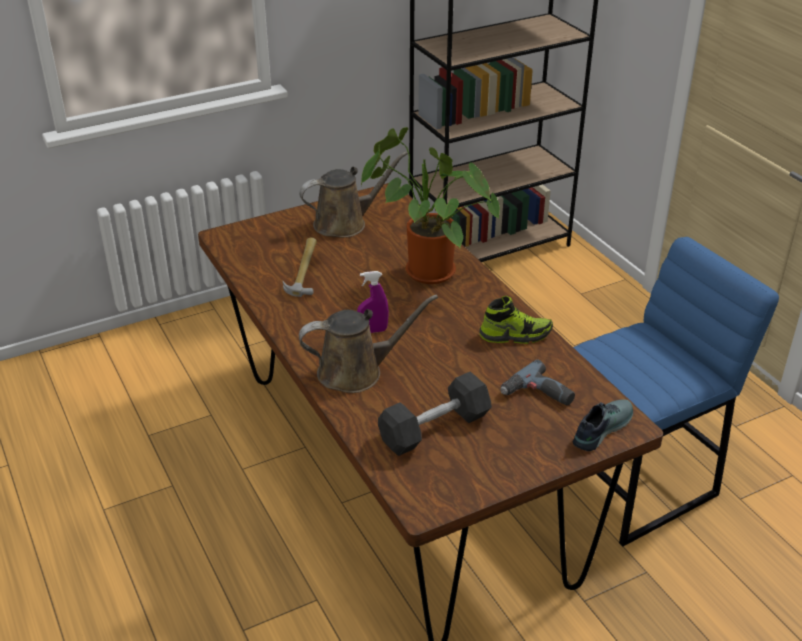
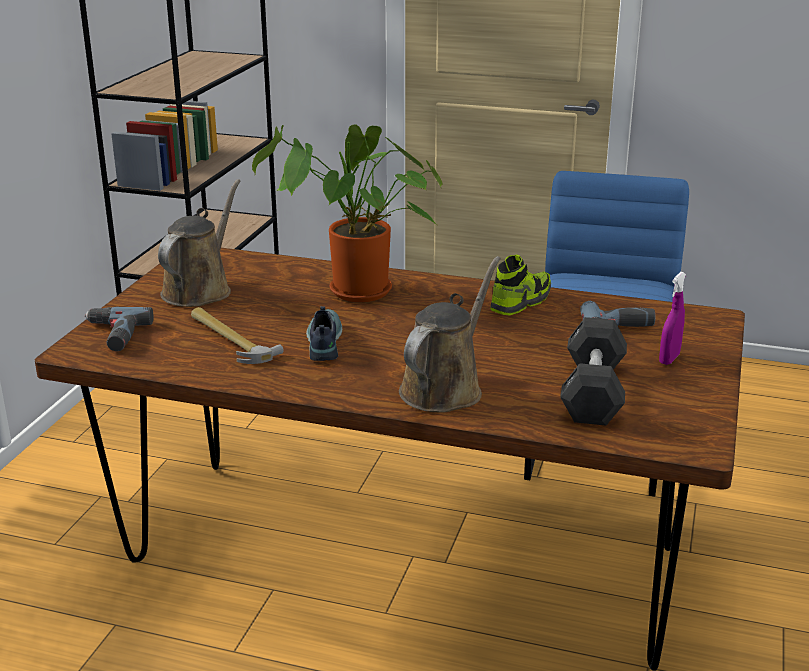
camera: 45 degrees left, 10 degrees down
purple spray bottle [357,271,389,333] -> purple spray bottle moved to [659,272,686,365]
shoe [573,400,633,451] -> shoe moved to [306,306,342,361]
none -> power drill [85,307,154,351]

